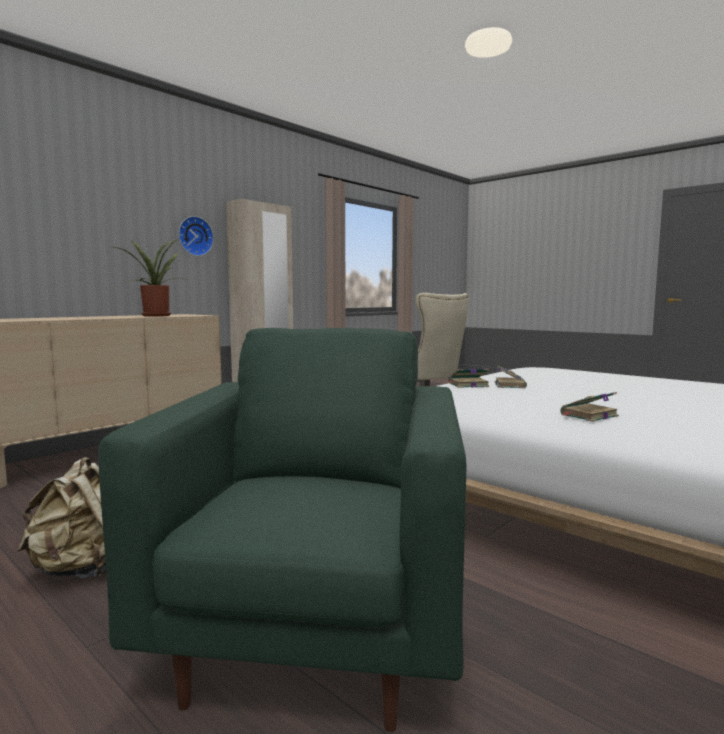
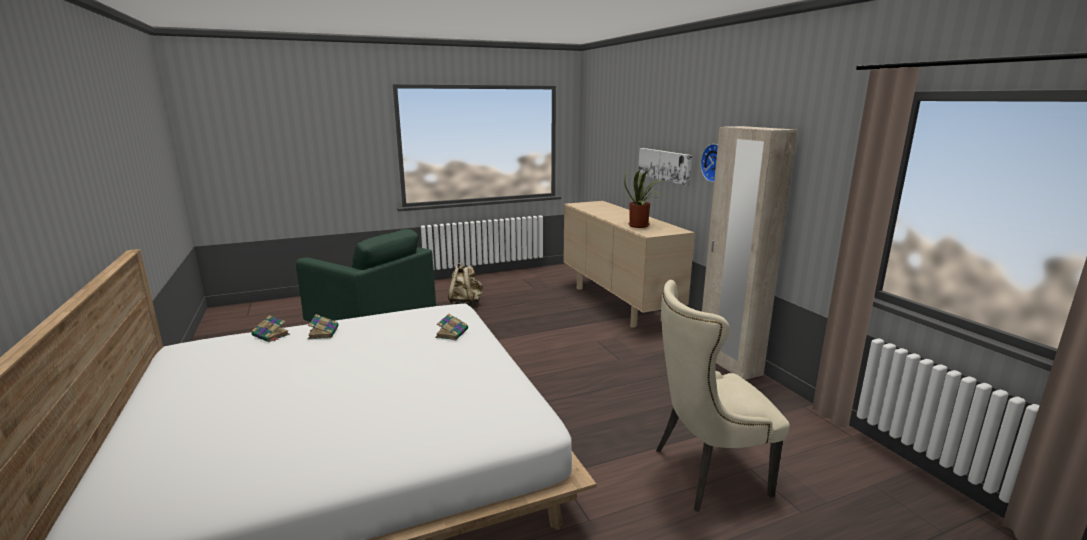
camera: 115 degrees right, 10 degrees up
book [494,366,527,388] -> book moved to [251,315,290,342]
none -> picture [638,148,692,186]

